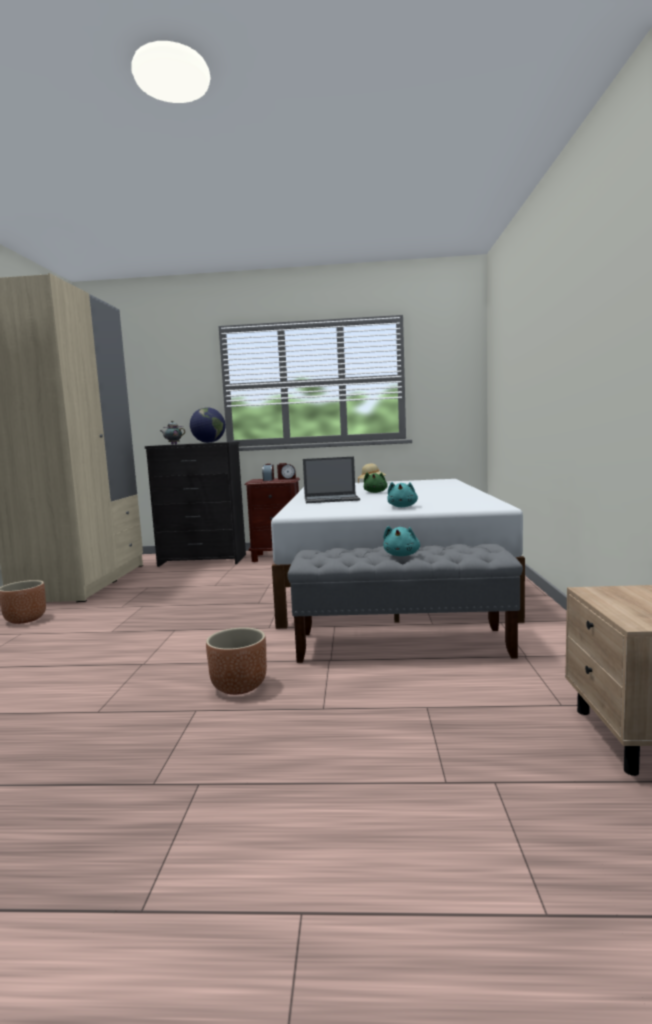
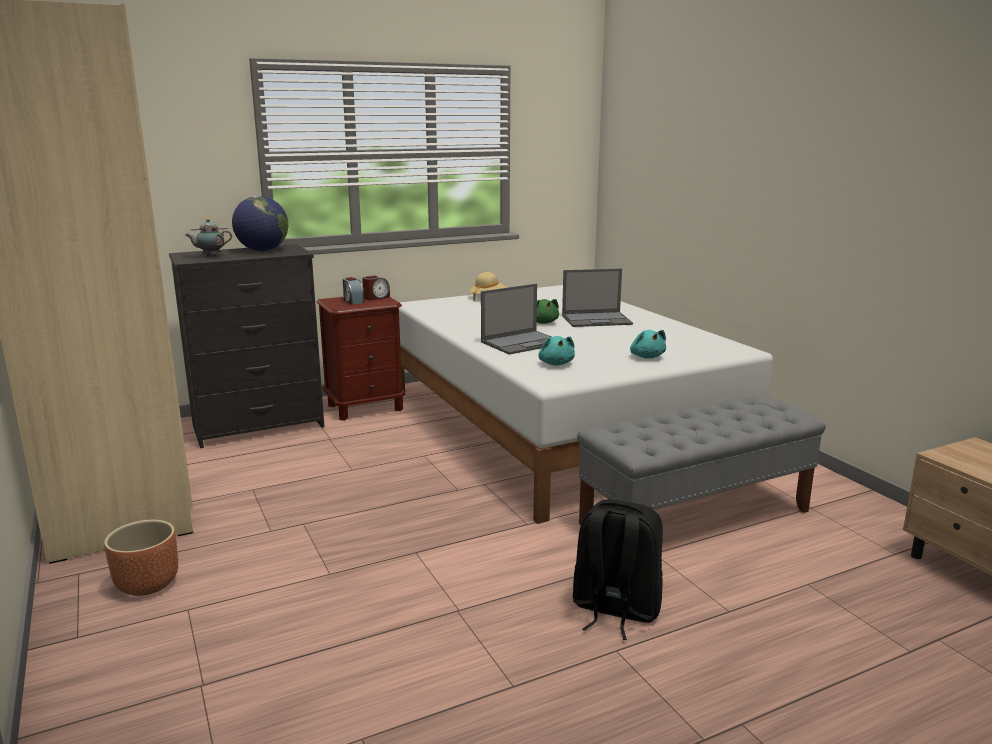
camera: 30 degrees left, 10 degrees up
brown planter [206,627,267,695] -> black backpack [573,499,663,640]
turquoise plush toy [383,526,420,556] -> turquoise plush toy moved to [538,336,575,365]
none -> laptop [562,269,633,327]

